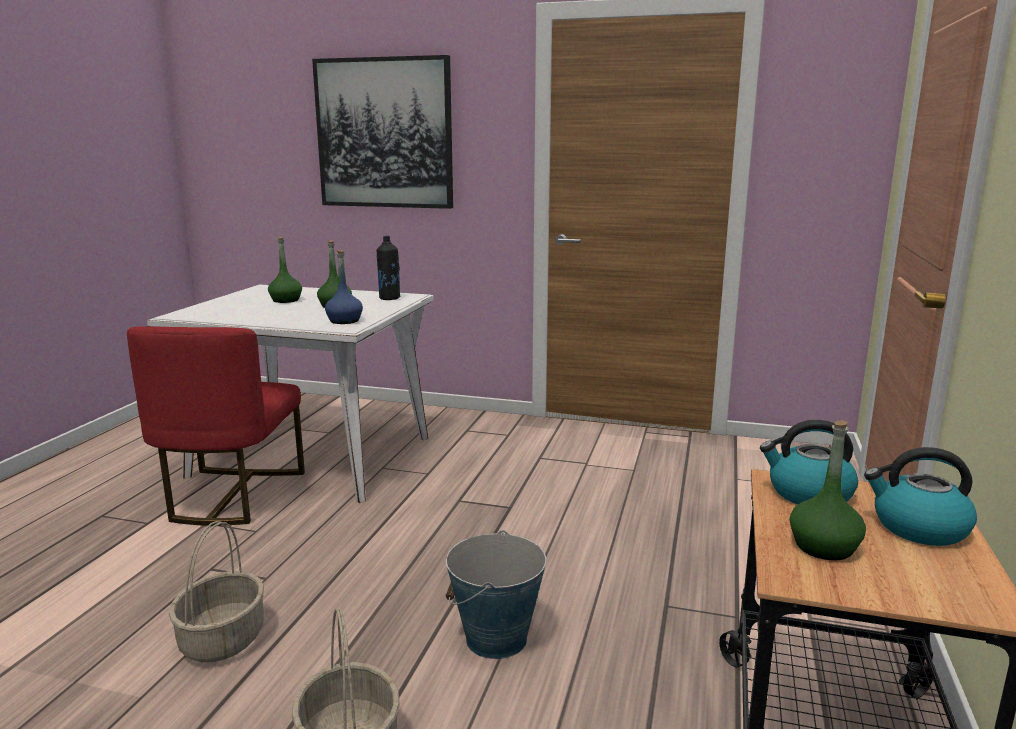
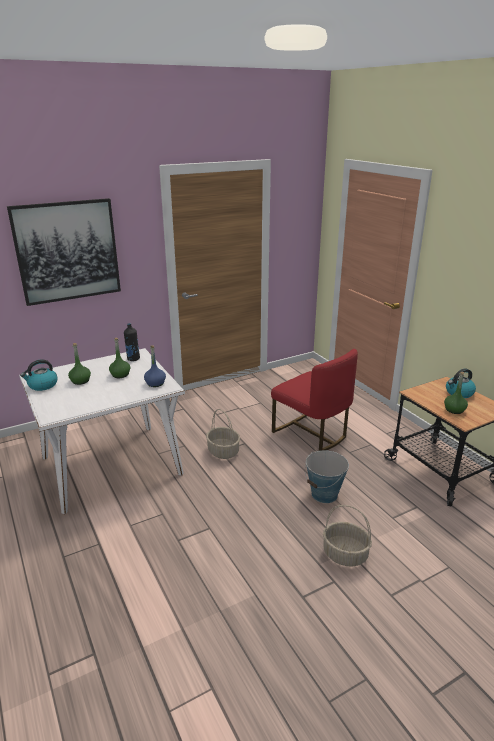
camera: 45 degrees left, 10 degrees up
red chair [127,326,305,526] -> red chair moved to [271,349,358,451]
basket [169,521,264,662] -> basket moved to [206,409,240,459]
kettle [760,420,858,504] -> kettle moved to [20,359,58,391]

